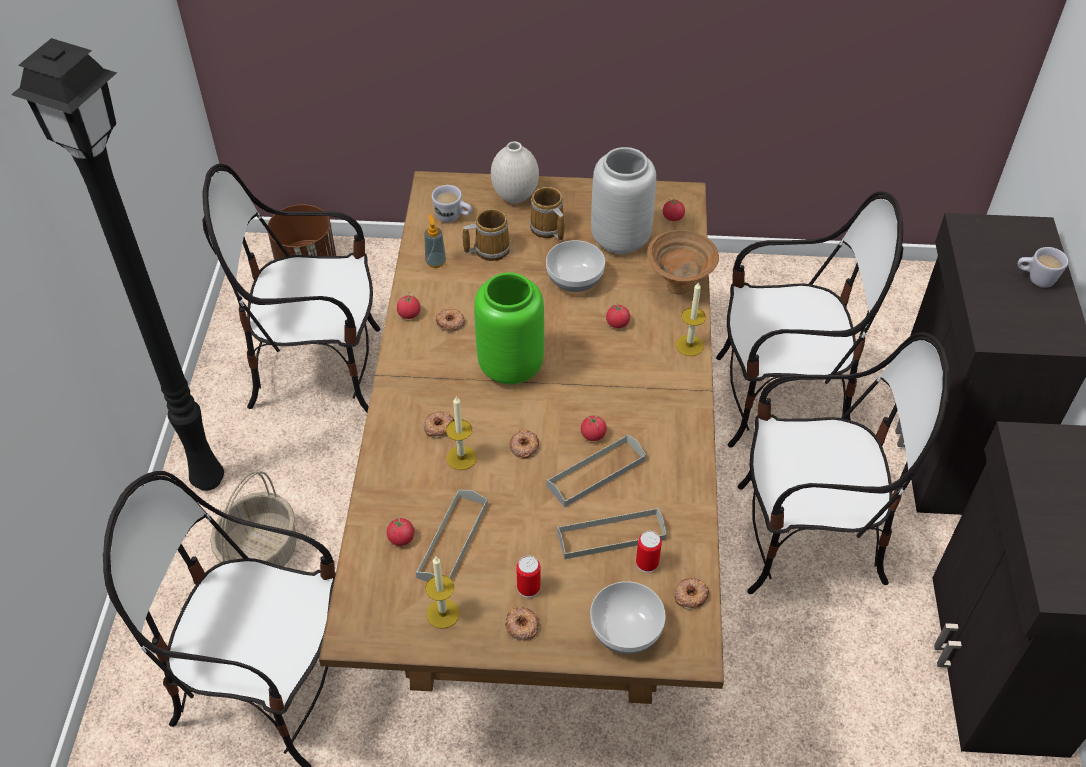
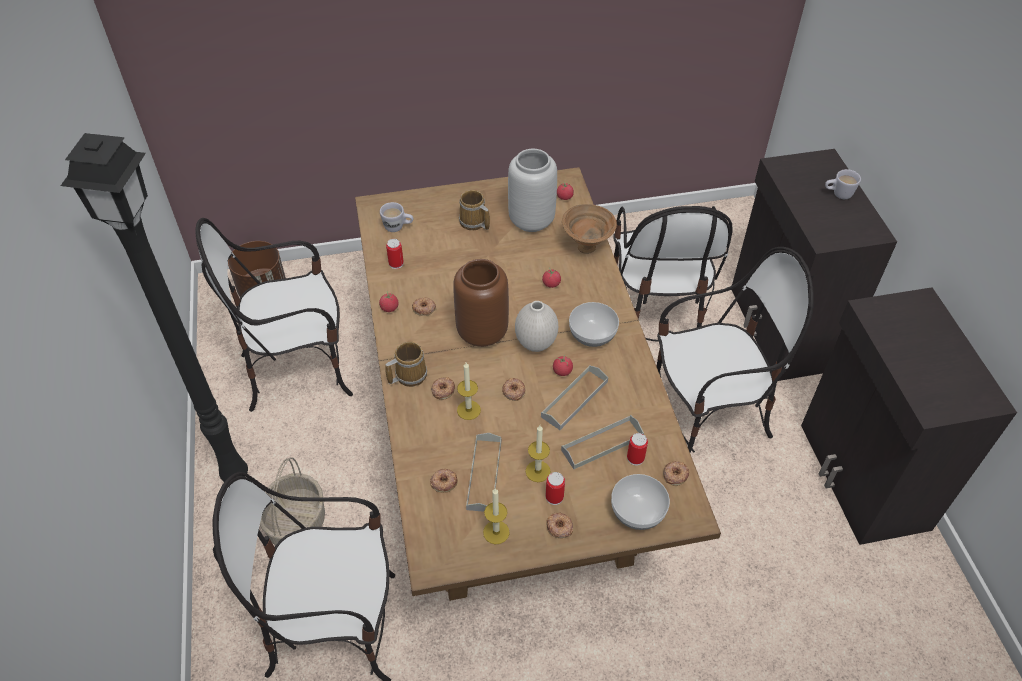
camera: 15 degrees left, 0 degrees up
tomato [387,515,415,546] -> donut [430,469,458,493]
soap dispenser [424,214,446,268] -> can [386,239,404,269]
mug [463,209,511,261] -> mug moved to [385,342,427,387]
green vase [474,273,544,384] -> brown vase [453,259,509,347]
white vase [491,141,539,204] -> white vase moved to [515,301,558,352]
bowl [546,240,605,292] -> bowl moved to [569,302,619,347]
candle [676,281,706,356] -> candle moved to [525,425,551,482]
chair [716,191,904,448] -> chair turned 105 degrees clockwise [613,206,732,342]

